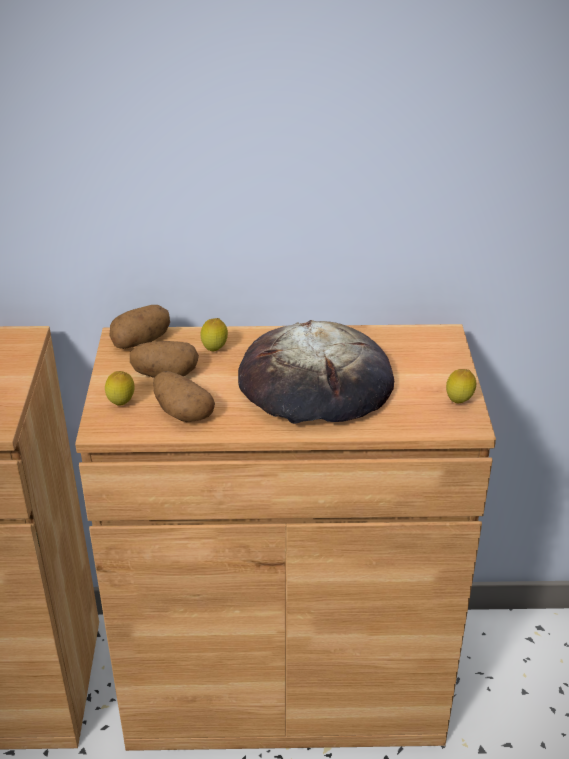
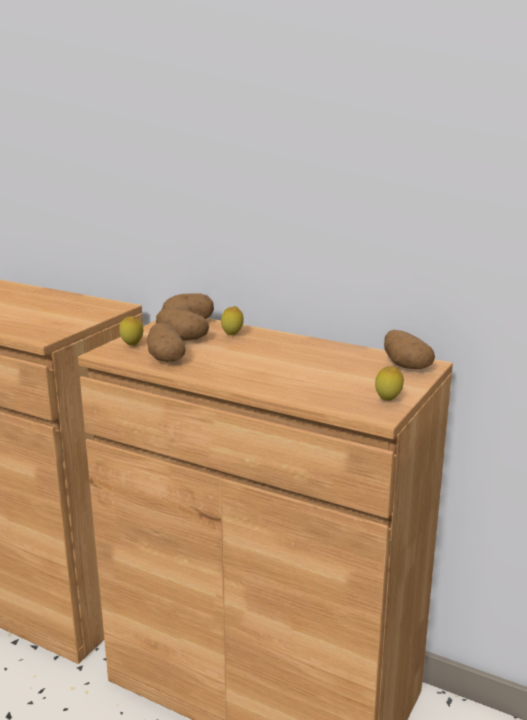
camera: 30 degrees right, 15 degrees down
bread [238,320,394,424] -> none
none -> potato [384,330,435,369]

